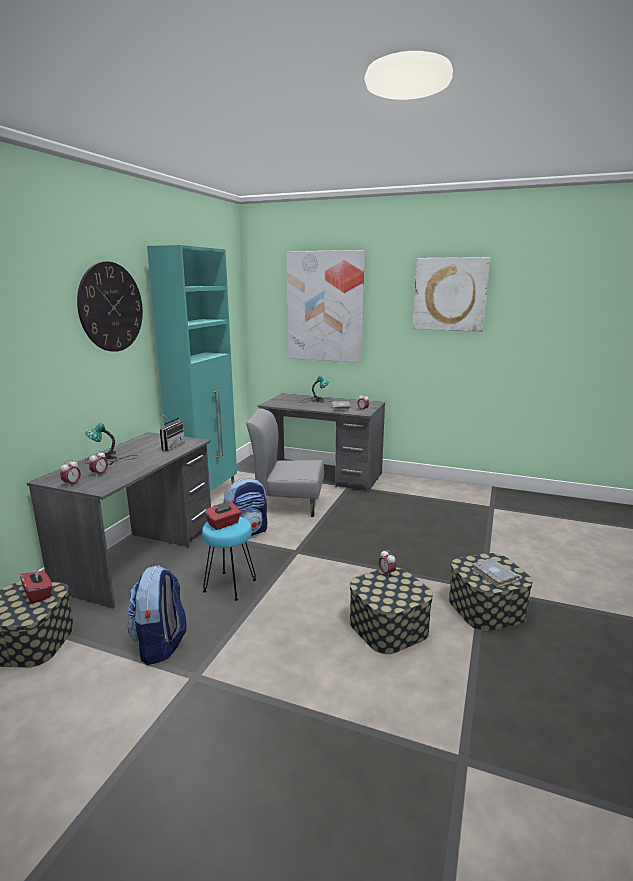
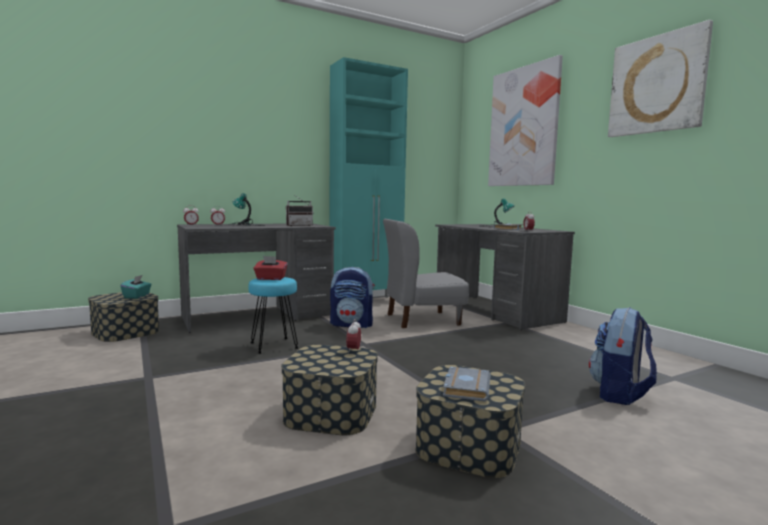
camera: 40 degrees right, 10 degrees down
red tissue box [20,568,52,604] -> turquoise tissue box [120,275,152,299]
wall clock [77,261,143,352] -> none
backpack [127,565,187,665] -> backpack moved to [589,307,657,405]
grey chair [246,408,324,517] -> grey chair turned 60 degrees counterclockwise [383,219,469,328]

